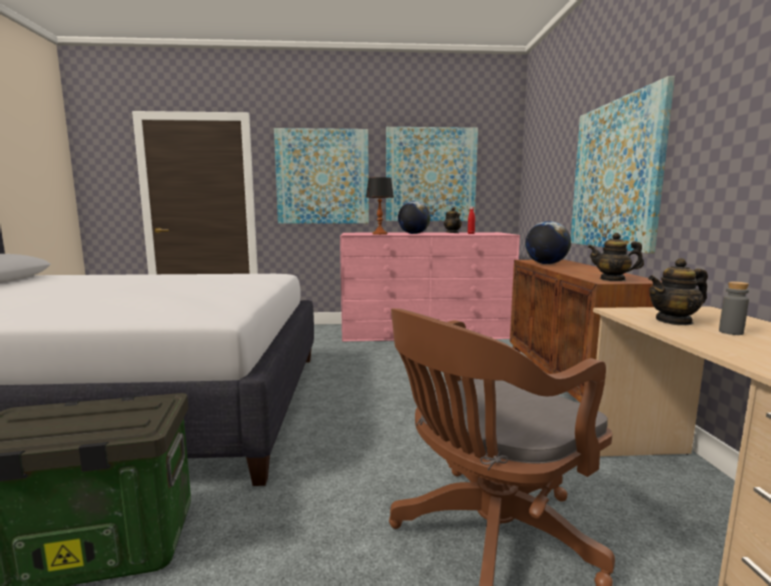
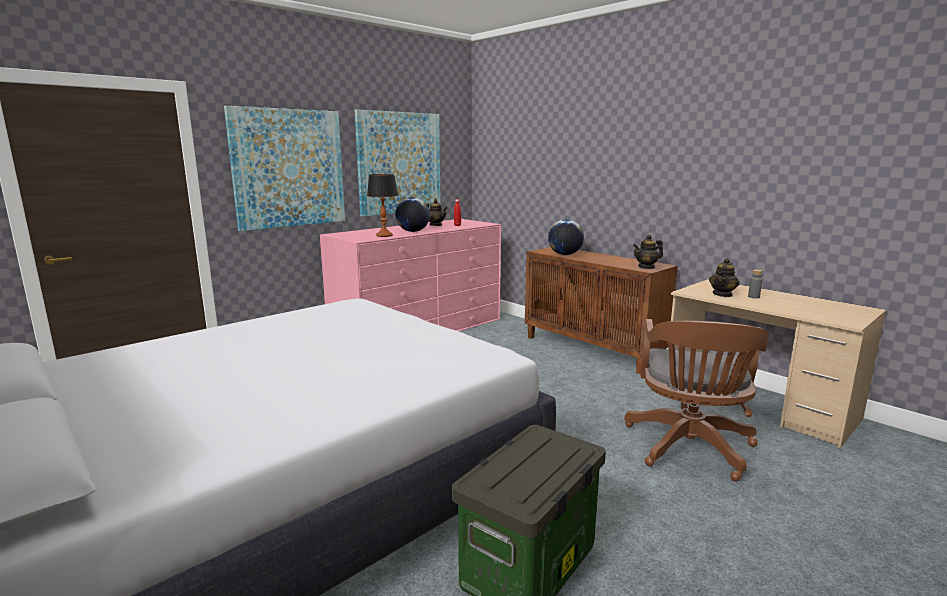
camera: 40 degrees left, 5 degrees up
picture [571,76,675,254] -> none

